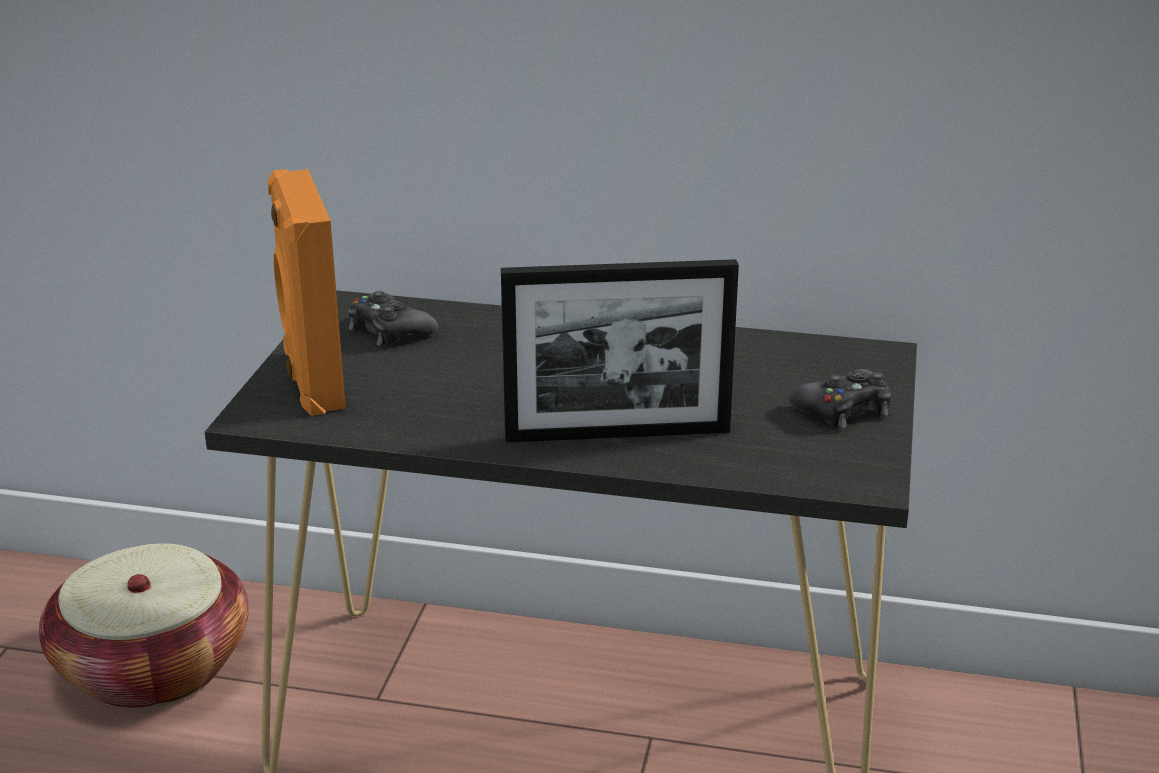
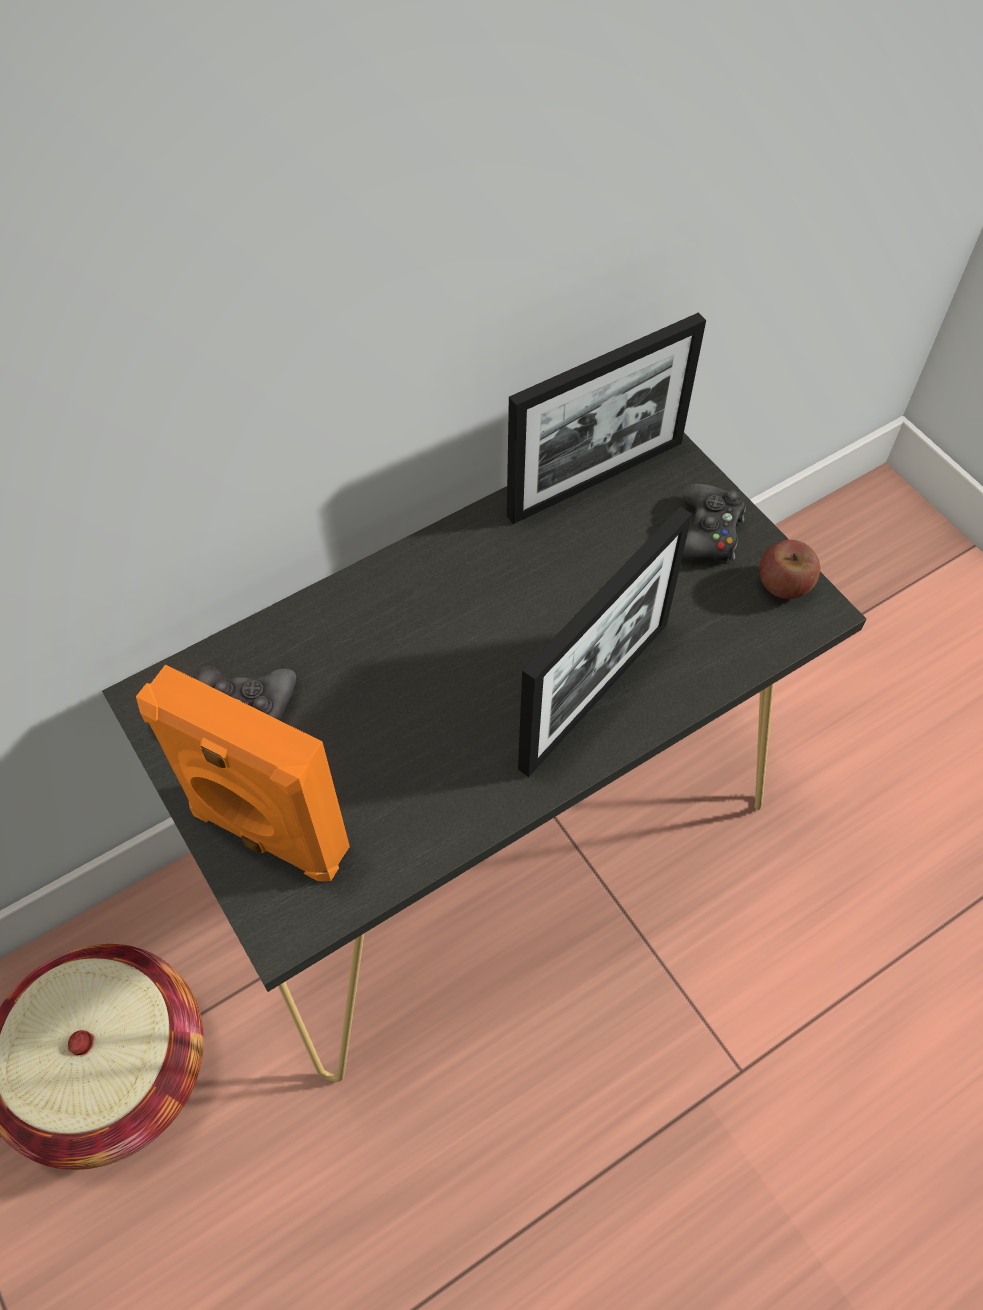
camera: 45 degrees left, 30 degrees up
none -> picture frame [507,312,706,524]
none -> apple [759,540,820,599]

